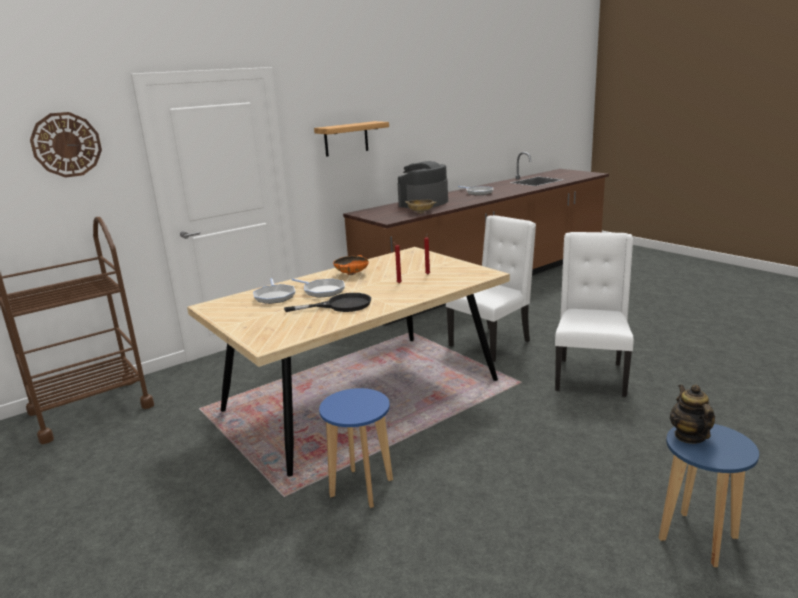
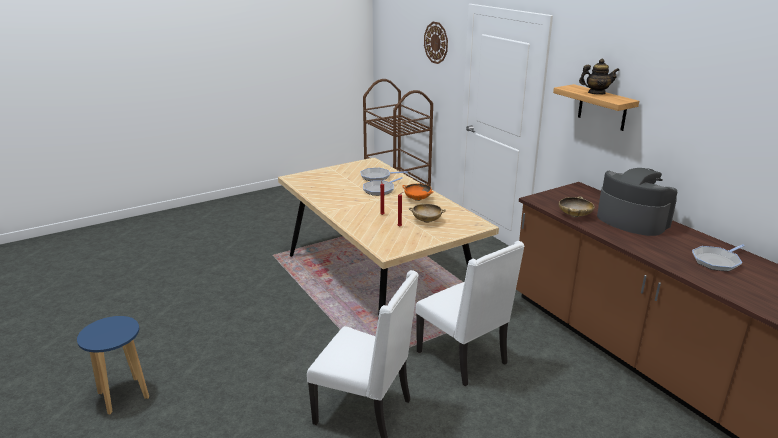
camera: 95 degrees right, 5 degrees up
black frying pan [284,293,371,312] -> none
blue stool [319,388,393,508] -> none
teapot [670,384,715,444] -> teapot moved to [579,59,619,95]
none -> beige bowl [409,204,446,223]

